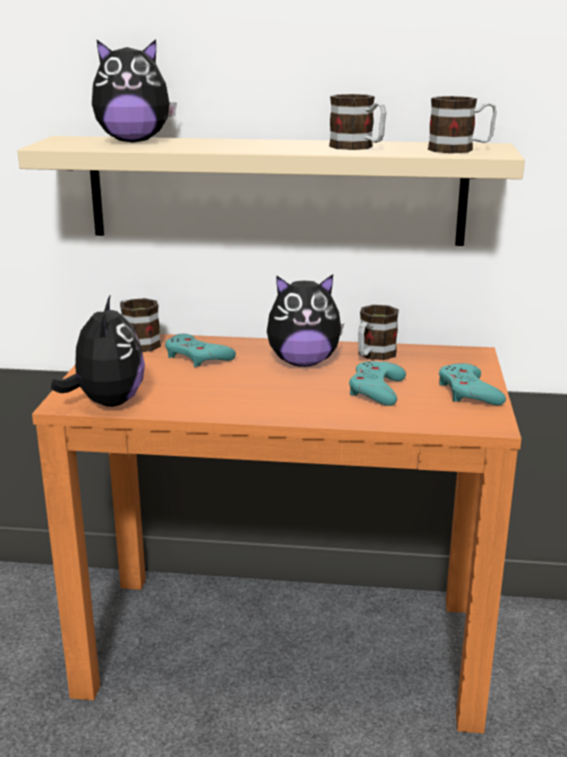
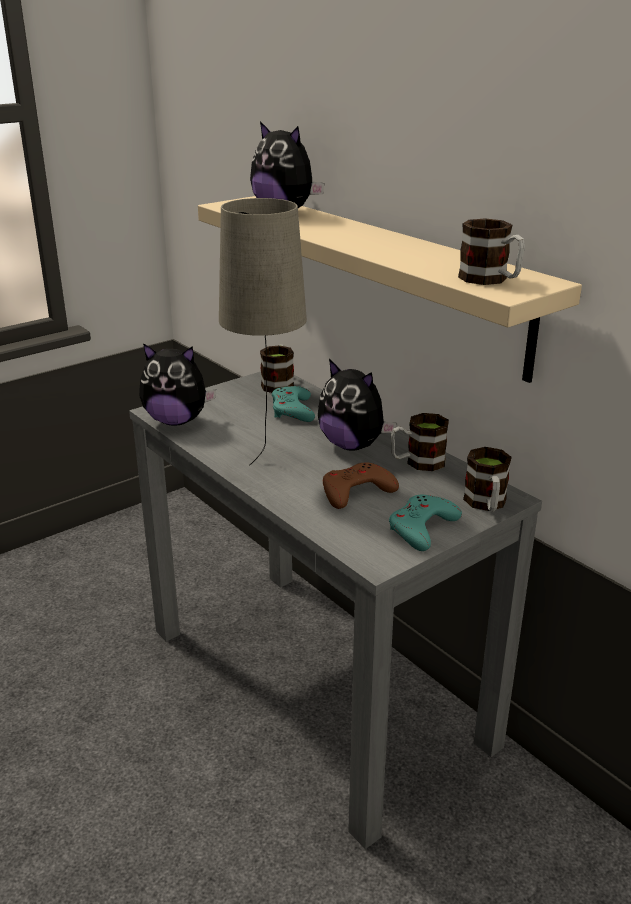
camera: 45 degrees right, 5 degrees up
orange console table [32,334,521,734] -> grey console table [129,371,542,849]
plush toy [51,296,145,407] -> plush toy turned 60 degrees clockwise [139,343,216,426]
mug [329,94,386,150] -> mug moved to [463,447,512,512]
turquoise game controller [349,361,406,406] -> brown game controller [323,462,399,509]
none -> beige table lamp [219,198,307,466]

